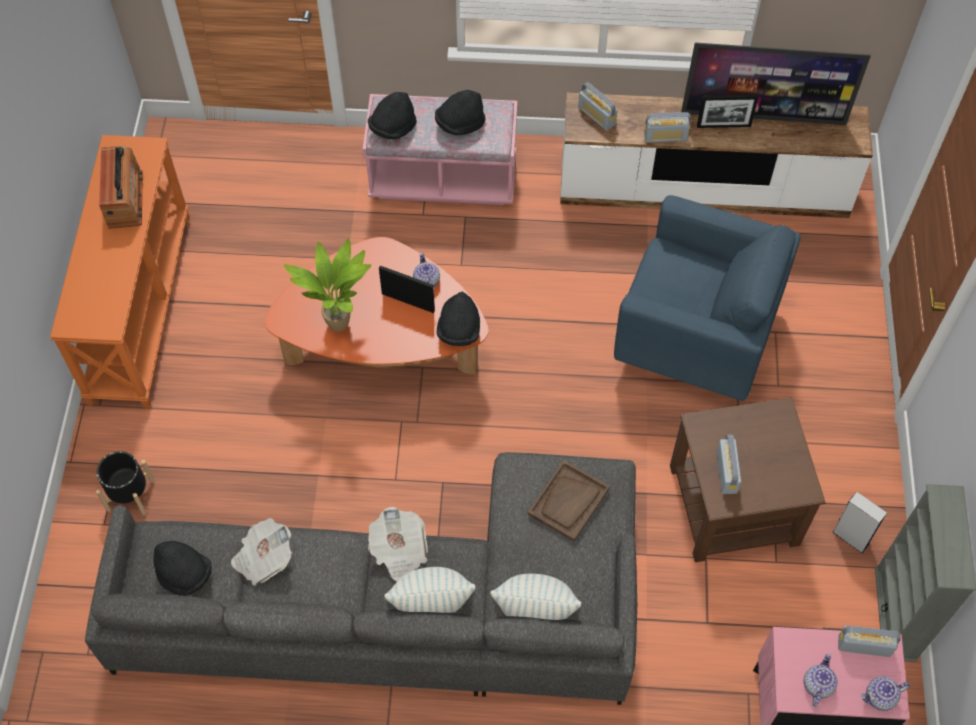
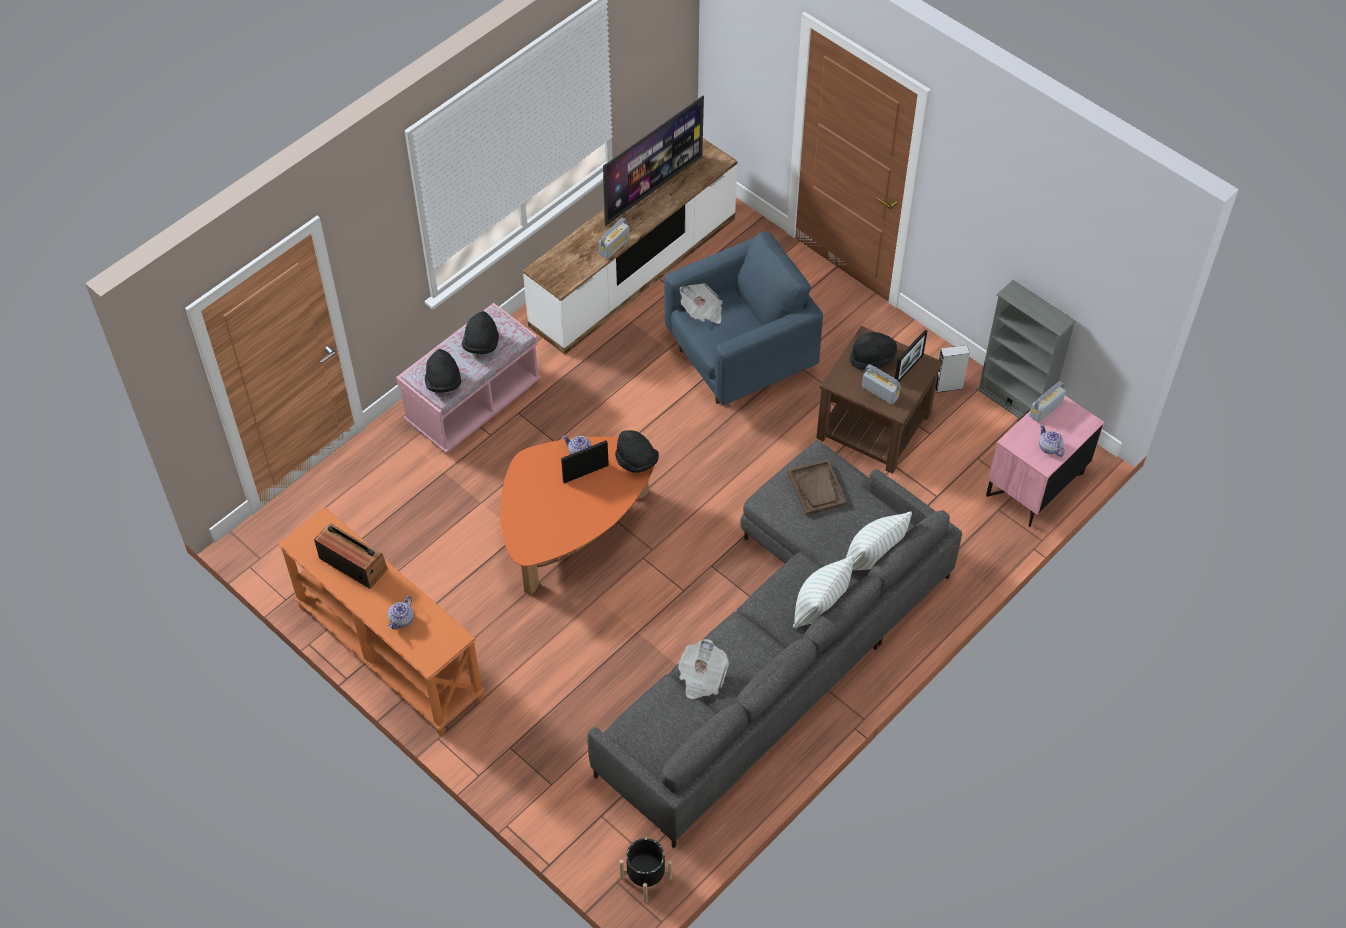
camera: 50 degrees left, 5 degrees down
black planter [96,451,155,515] -> black planter moved to [619,837,672,903]
black hat [153,541,212,596] -> black hat moved to [850,332,897,370]
potted plant [284,239,371,332] -> none
newspaper [368,506,428,581] -> newspaper moved to [680,283,723,324]
radio [578,82,618,131] -> none
picture frame [697,95,758,128] -> picture frame moved to [895,329,927,381]
teapot [860,676,910,711] -> teapot moved to [388,595,414,629]

